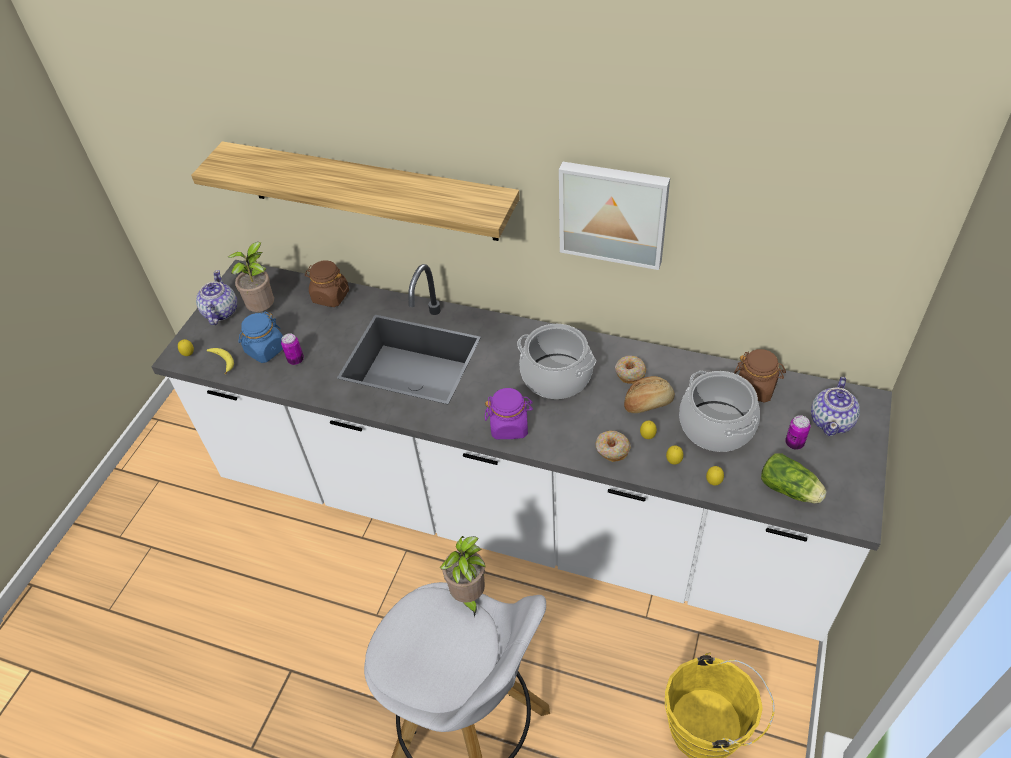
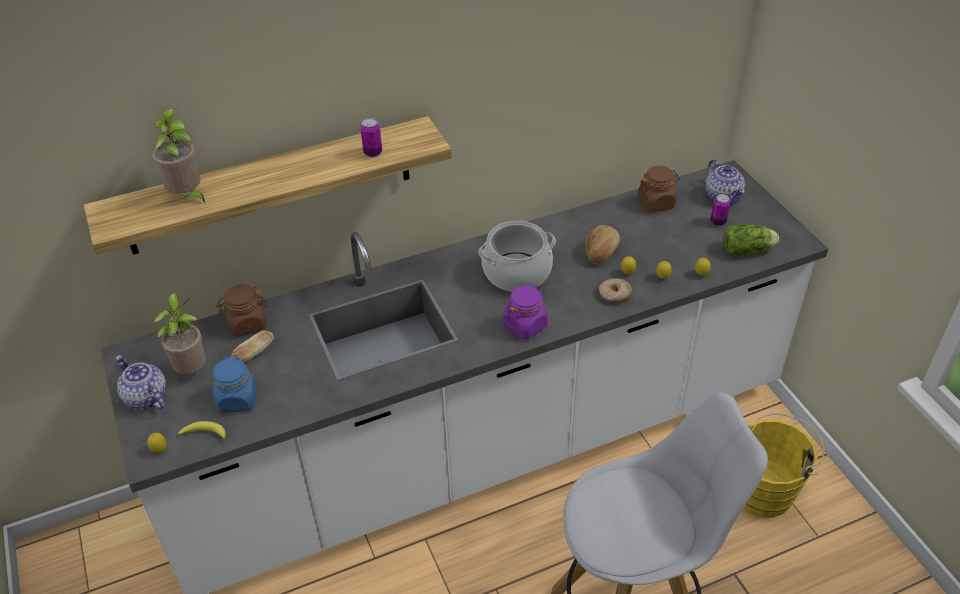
camera: 45 degrees left, 5 degrees down
can [281,333,304,365] -> can moved to [360,118,382,157]
potted plant [440,536,486,618] -> potted plant moved to [152,109,205,203]
picture [559,162,670,270] -> none
donut [615,356,646,384] -> none
cooking pot [679,371,760,452] -> none
none -> bread [232,330,274,362]

